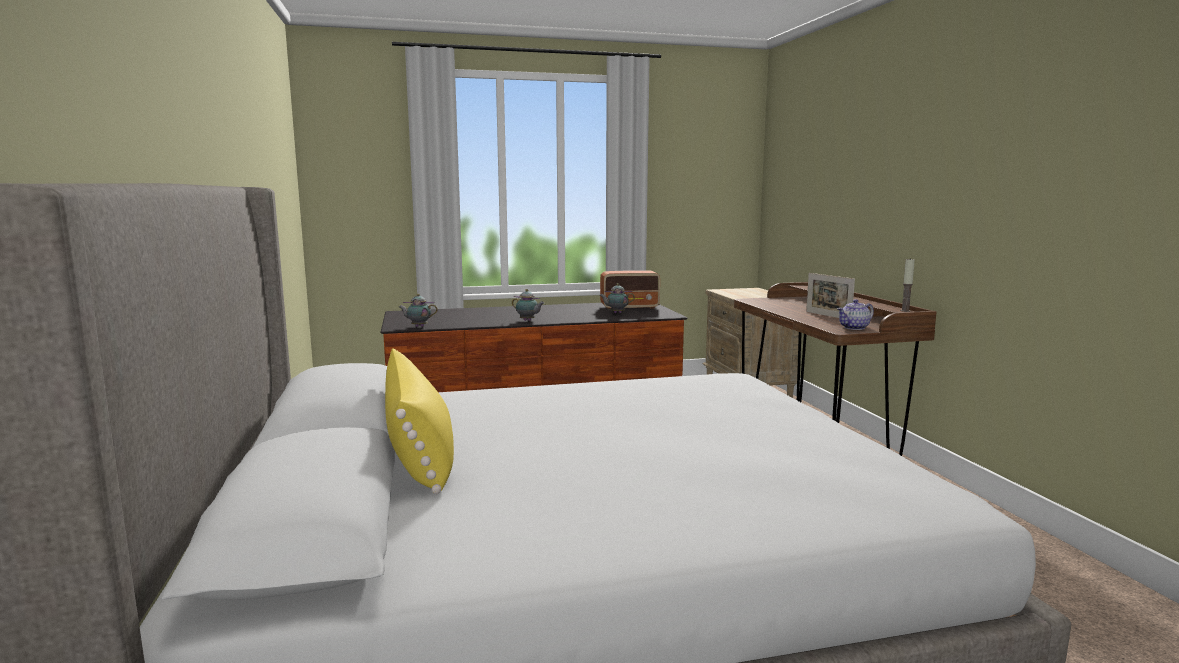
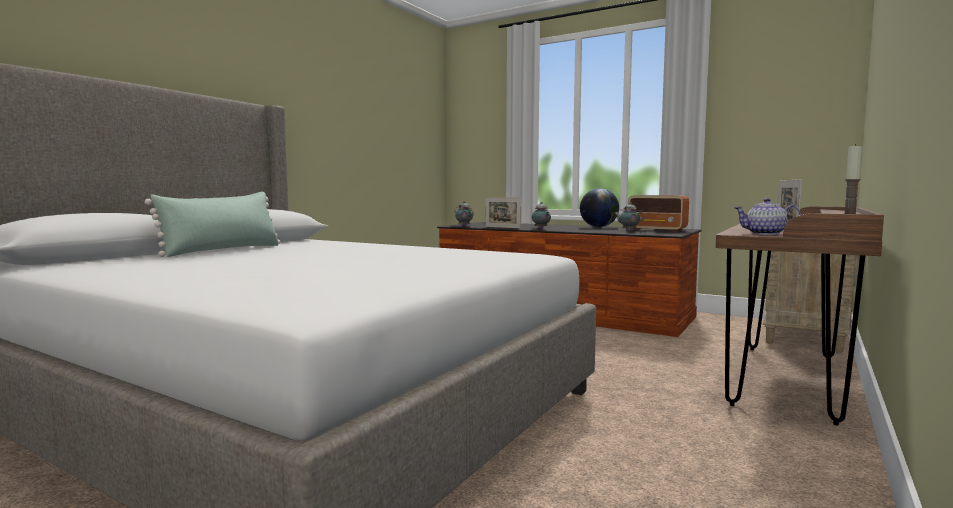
camera: 45 degrees right, 5 degrees down
yellow pillow [385,348,454,494] -> green pillow [145,192,280,257]
none -> picture frame [485,197,521,228]
none -> globe [580,188,619,227]

